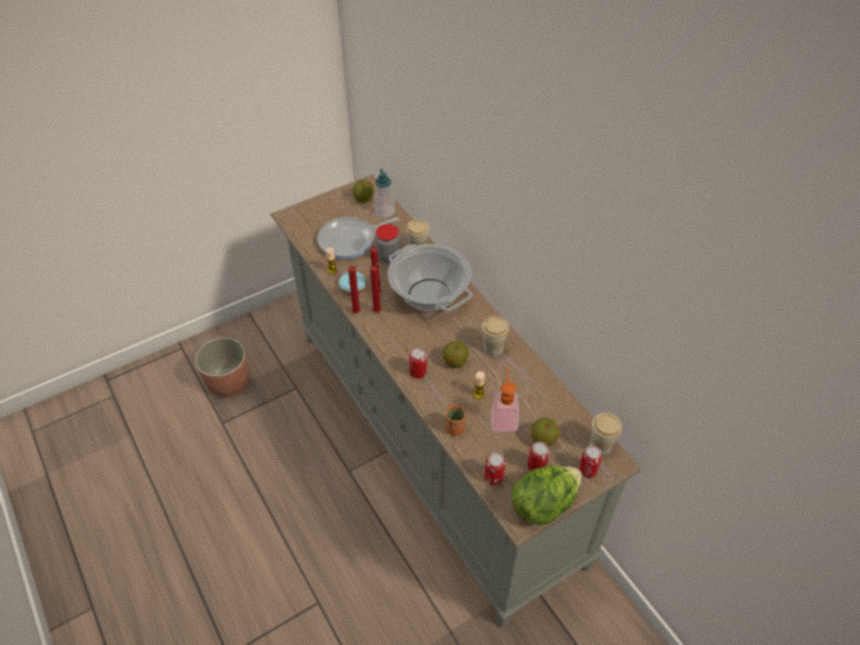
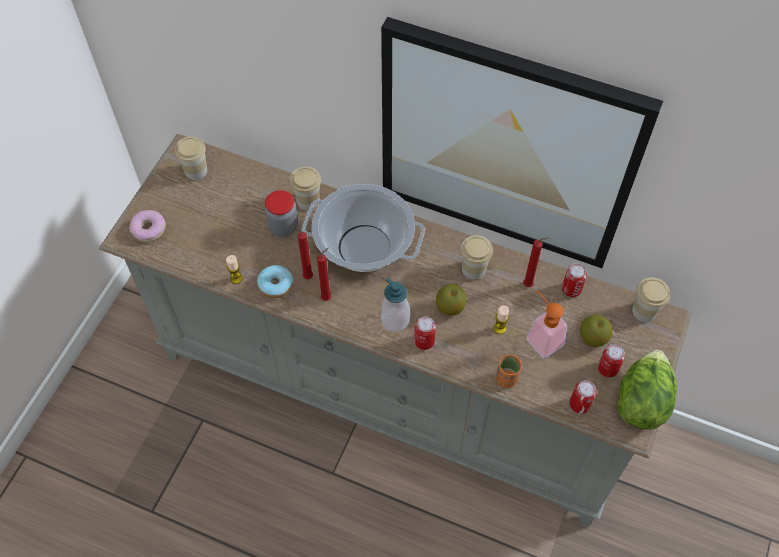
camera: 35 degrees left, 10 degrees up
planter [195,337,250,397] -> none
frying pan [317,217,399,260] -> none
red candle [348,265,361,313] -> red candle moved to [523,237,549,287]
apple [352,180,374,203] -> cup [175,137,207,180]
soap dispenser [374,169,395,218] -> soap dispenser moved to [381,277,410,332]
can [579,445,602,478] -> can moved to [562,264,587,297]
none -> donut [129,210,166,242]
none -> picture [381,17,663,268]

